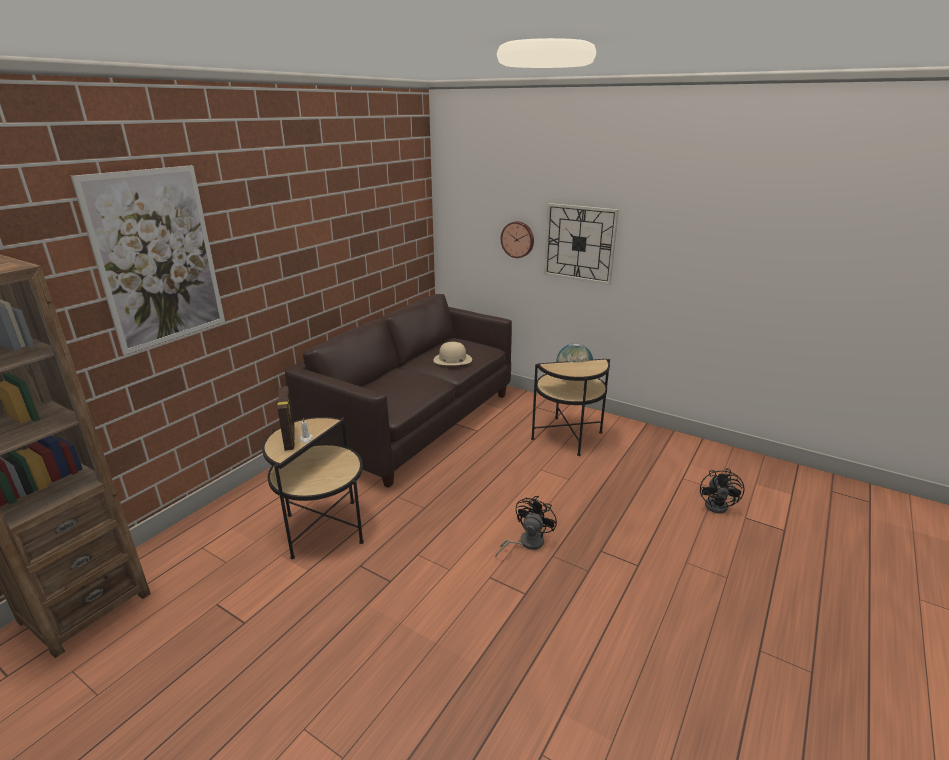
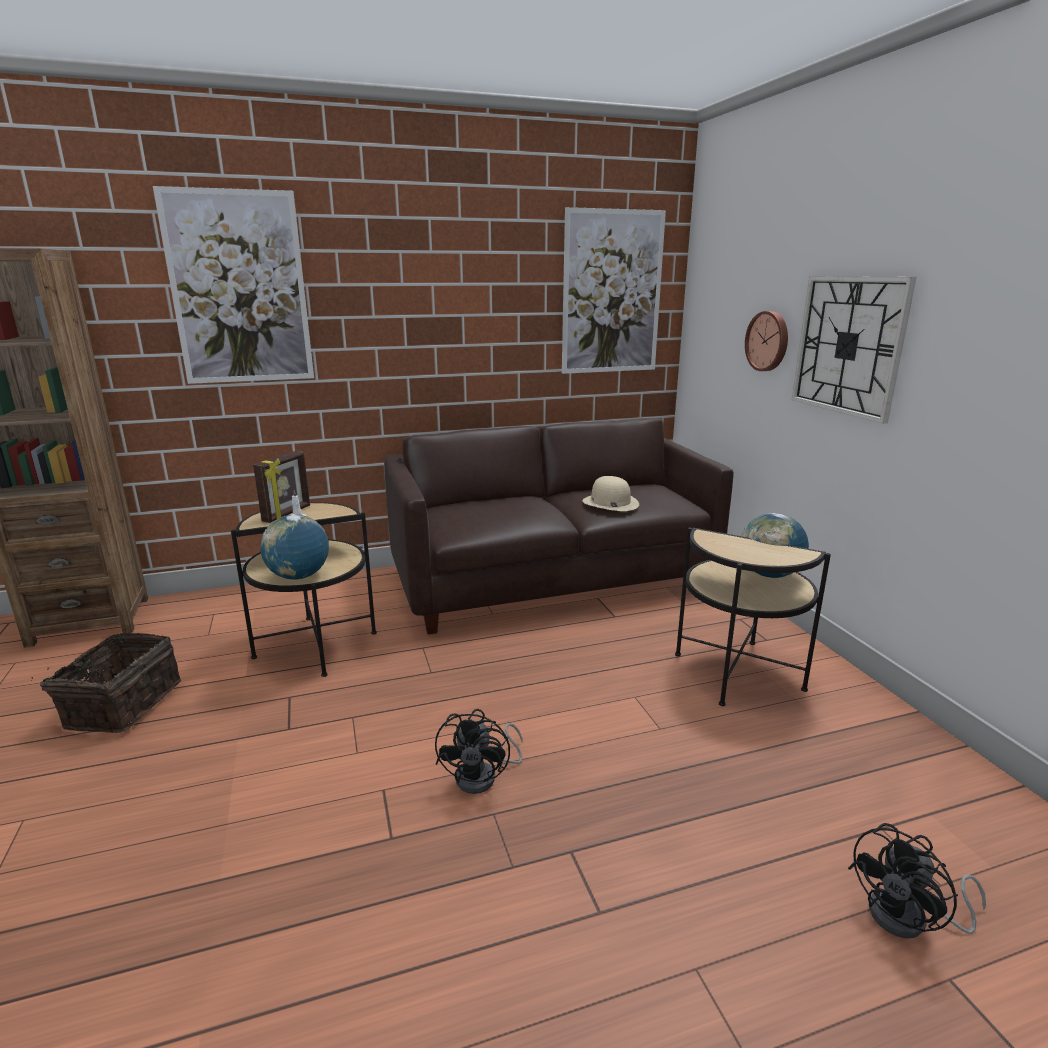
camera: 40 degrees right, 5 degrees down
black fan [495,496,557,557] -> black fan turned 120 degrees clockwise [435,709,523,794]
none -> basket [31,633,181,733]
none -> globe [260,514,329,580]
none -> picture [562,207,666,374]

